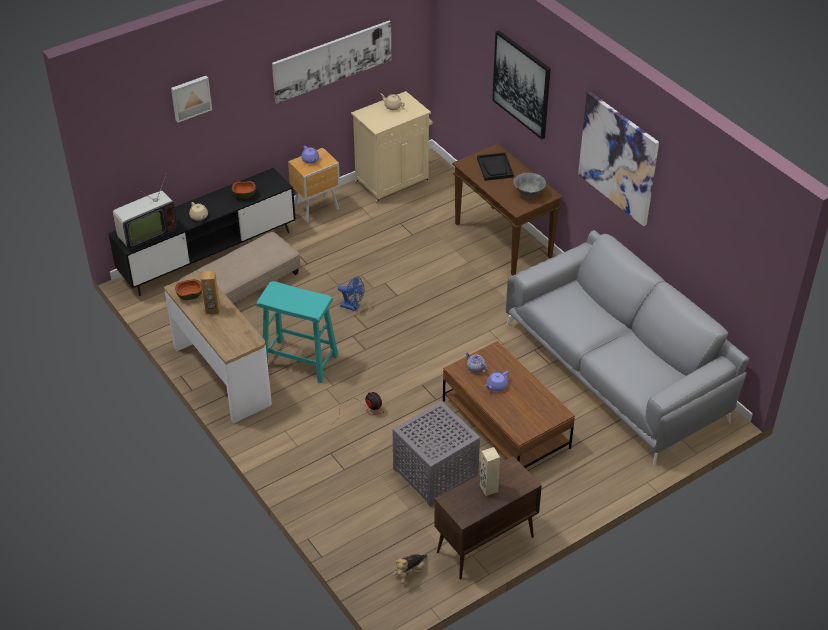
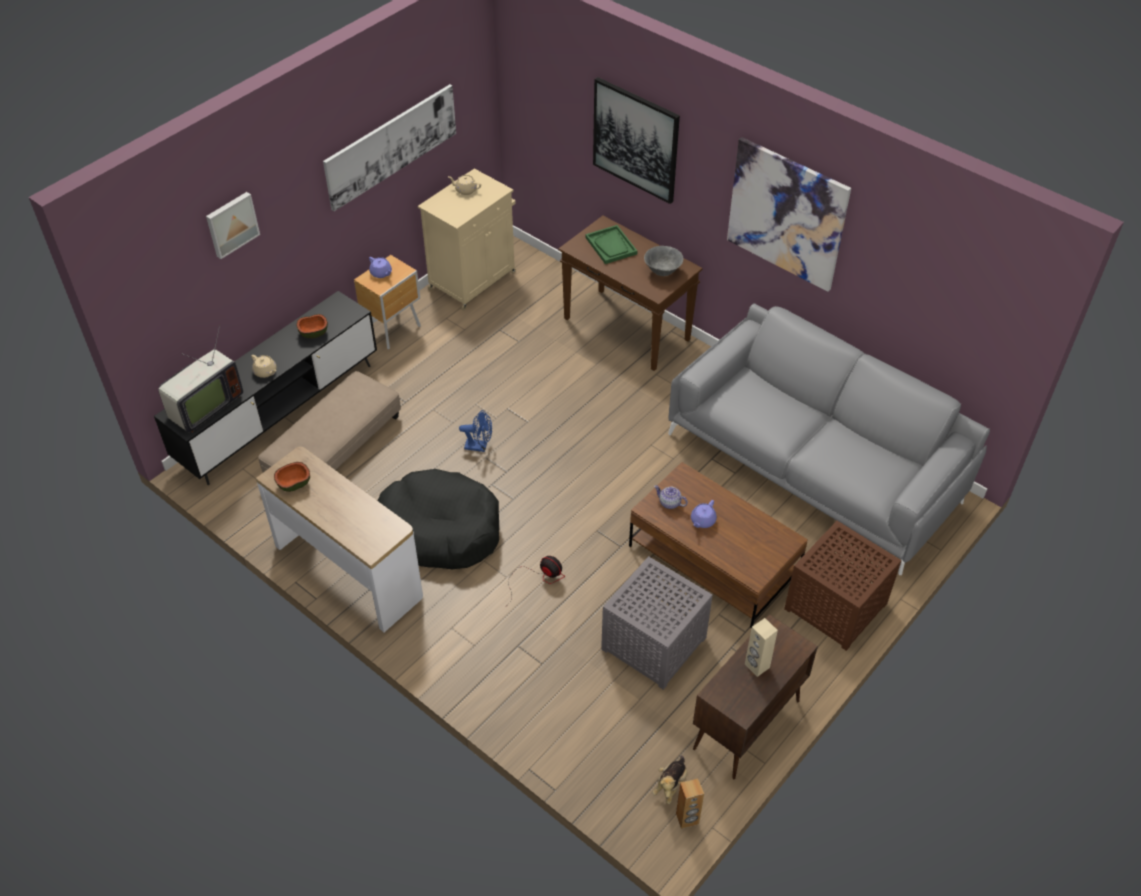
camera: 15 degrees left, 5 degrees up
brown speaker [201,271,220,314] -> brown speaker moved to [676,778,704,829]
turquoise stool [256,281,338,383] -> black dog bed [377,469,499,569]
black tray [477,152,514,181] -> green tray [586,225,637,264]
none -> brown side table [784,521,902,651]

